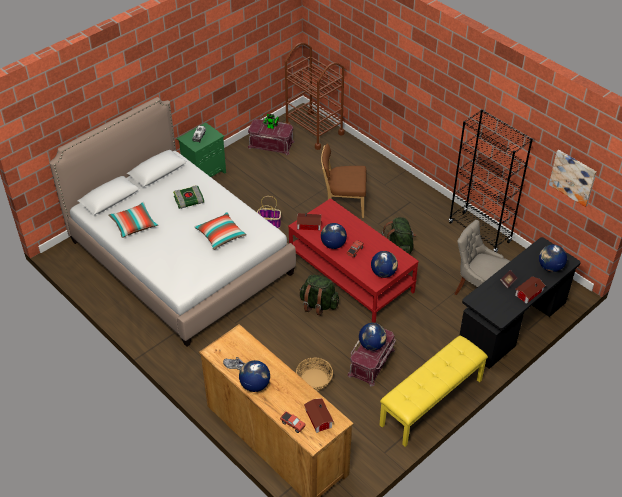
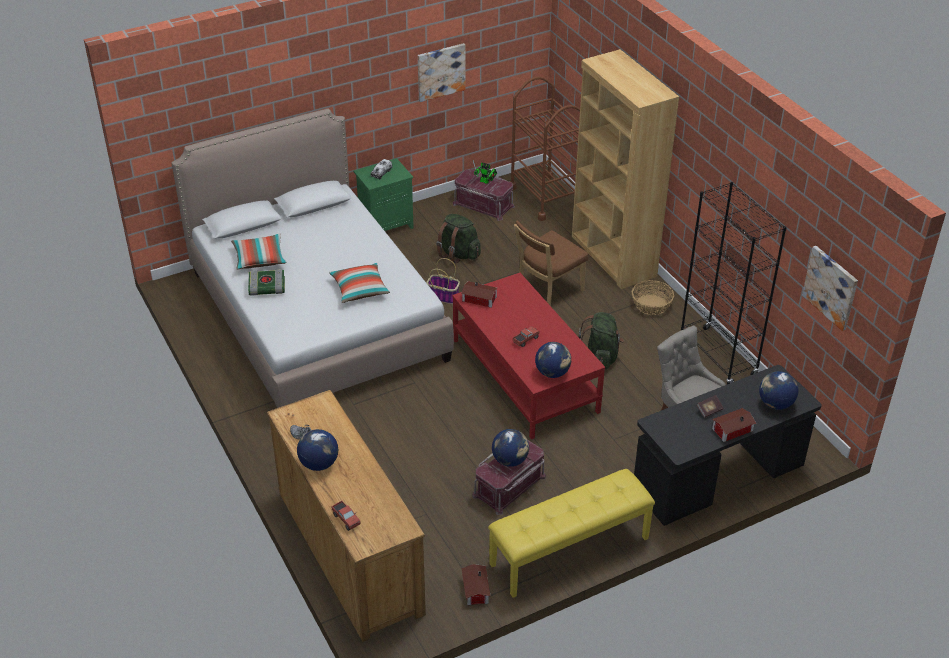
camera: 15 degrees right, 5 degrees down
book [173,185,204,209] -> book moved to [248,269,285,296]
basket [296,357,333,391] -> basket moved to [632,280,674,315]
green backpack [300,275,339,315] -> green backpack moved to [436,214,481,263]
toy house [304,398,334,433] -> toy house moved to [461,564,490,605]
brown chair [321,144,366,218] -> brown chair turned 60 degrees counterclockwise [514,220,588,306]
globe [321,223,347,249] -> none
none -> picture [418,43,466,102]
none -> brown bookcase [572,49,679,289]

